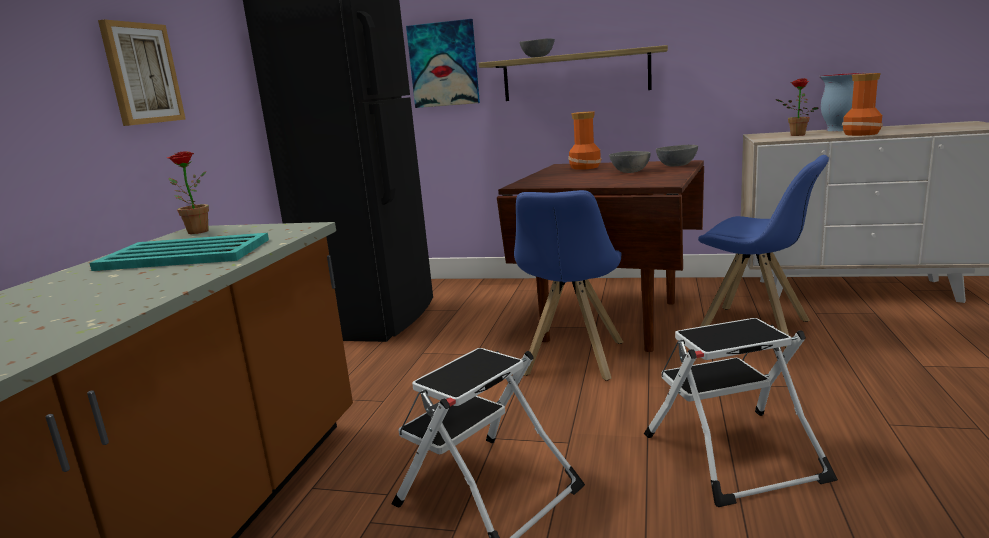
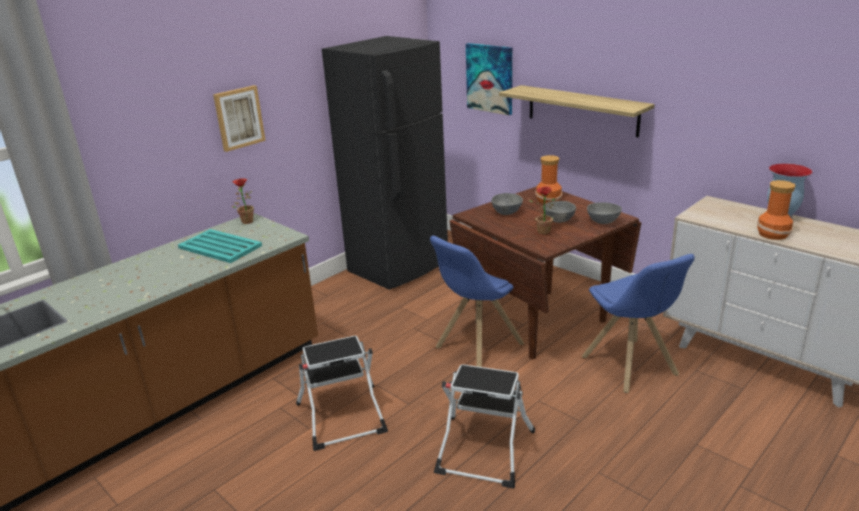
camera: 30 degrees right, 10 degrees up
grey bowl [520,38,555,58] -> grey bowl moved to [491,193,523,215]
potted plant [776,78,819,136] -> potted plant moved to [528,186,555,235]

